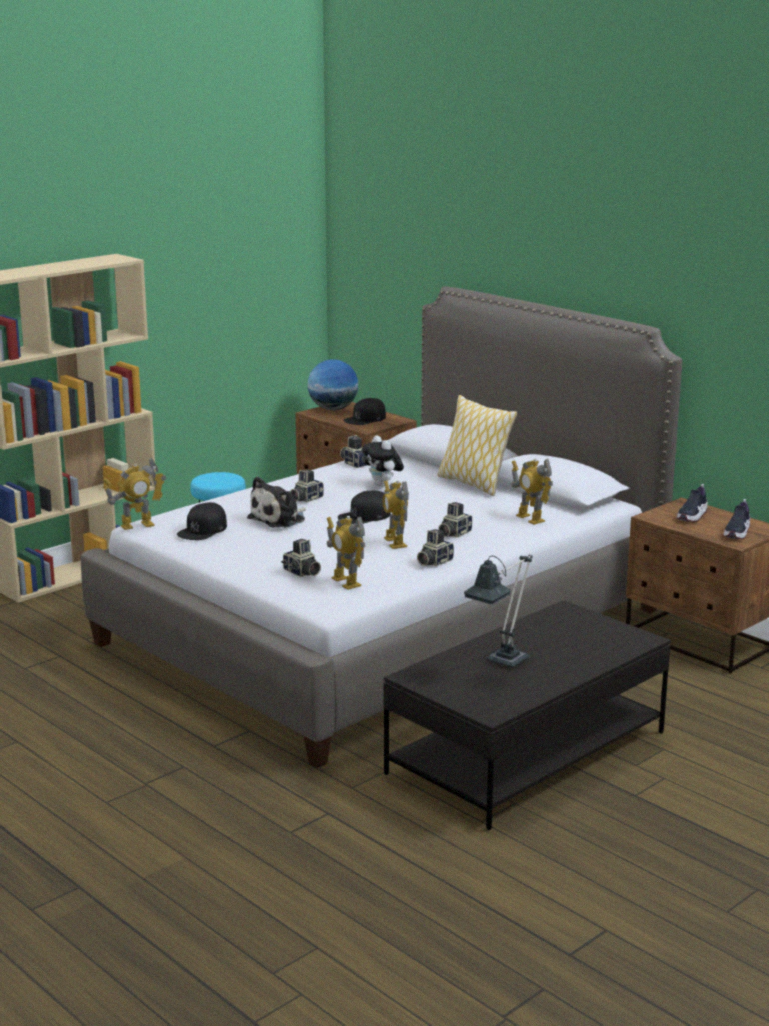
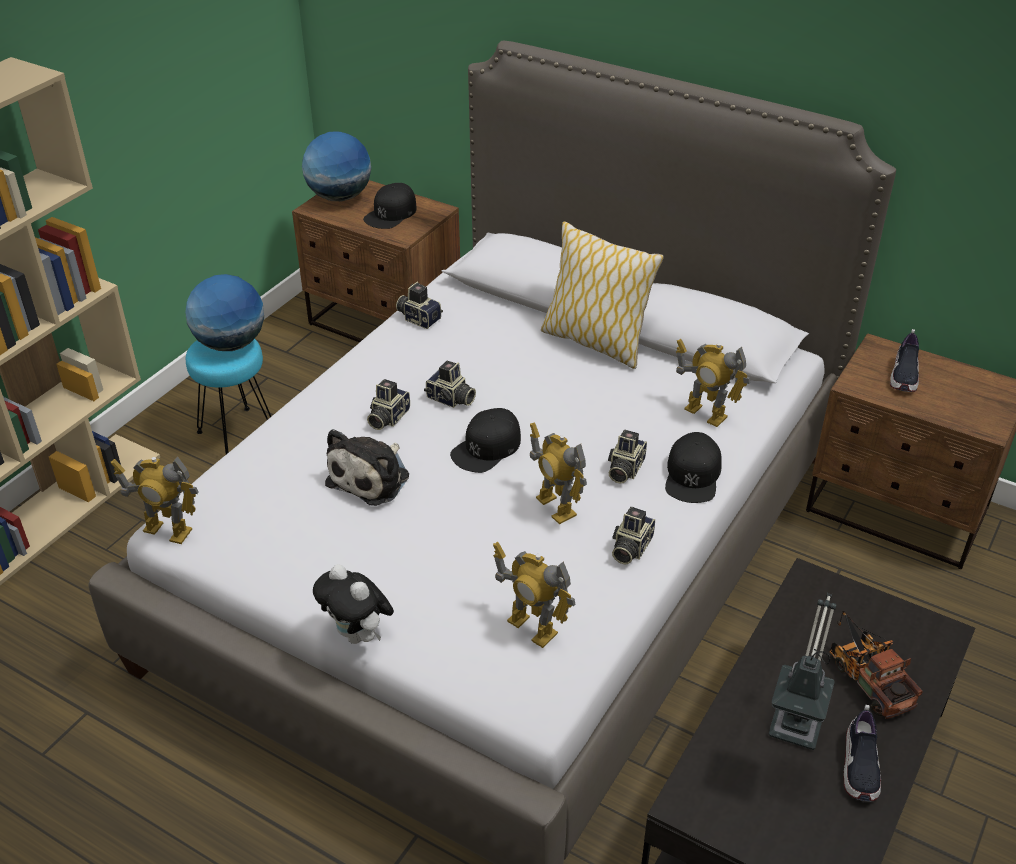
camera: 15 degrees left, 20 degrees up
toy robot [103,457,166,530] -> toy robot turned 60 degrees clockwise [111,456,199,544]
black cap [177,502,227,540] -> black cap moved to [665,432,722,503]
camera [281,539,321,577] -> camera moved to [424,361,476,408]
plush toy [362,435,404,487] -> plush toy moved to [313,564,394,644]
shoe [723,499,750,539] -> shoe moved to [843,705,881,801]
none -> globe [185,274,264,351]
none -> toy truck [830,611,923,719]

